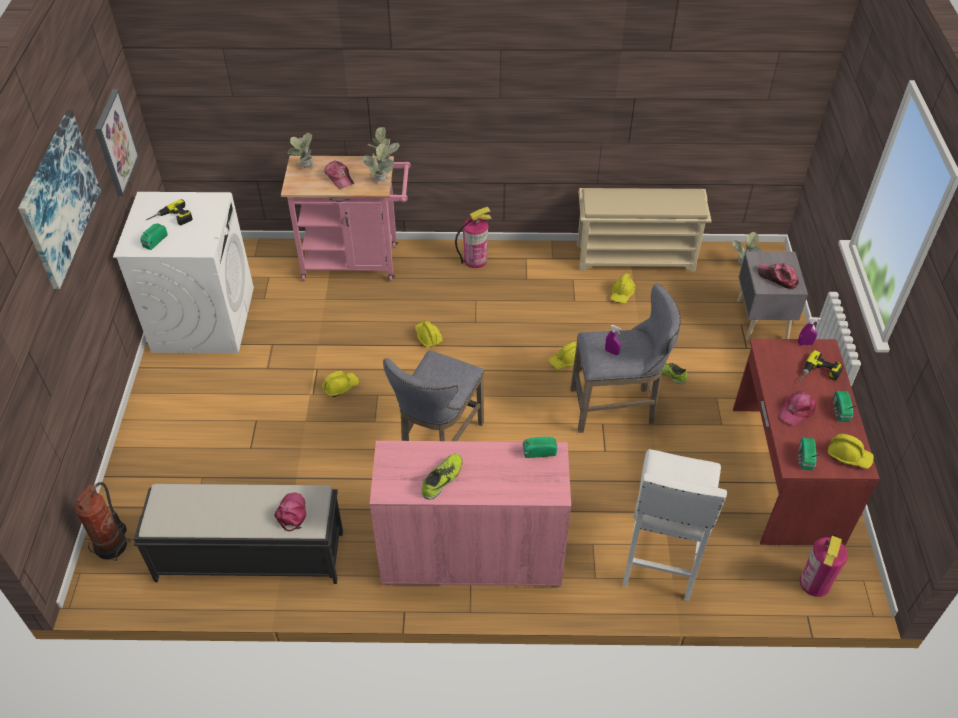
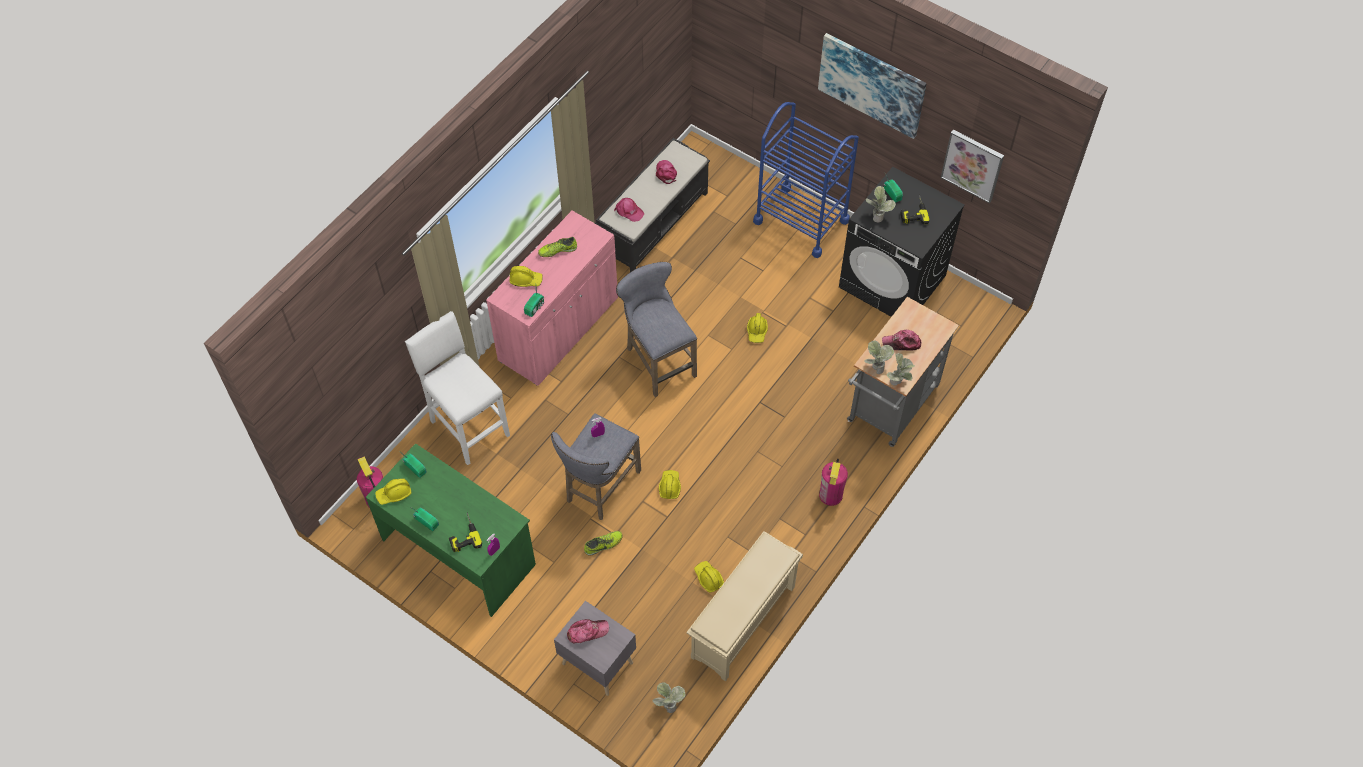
camera: 125 degrees right, 10 degrees up
fire extinguisher [74,482,130,561] -> none
white washing machine [113,192,254,353] -> black washing machine [839,167,965,317]
pink cart [281,156,411,281] -> grey cart [847,297,959,447]
potted plant [288,133,314,168] -> potted plant moved to [866,186,896,222]
yellow hard hat [415,321,443,347] -> yellow hard hat moved to [509,266,543,287]
shoe [422,454,462,499] -> shoe turned 90 degrees clockwise [538,237,577,257]
red desk [733,339,880,546] -> green desk [366,443,536,617]
pink cap [779,391,816,426] -> pink cap moved to [656,160,677,184]
none -> blue cart [753,102,859,258]

